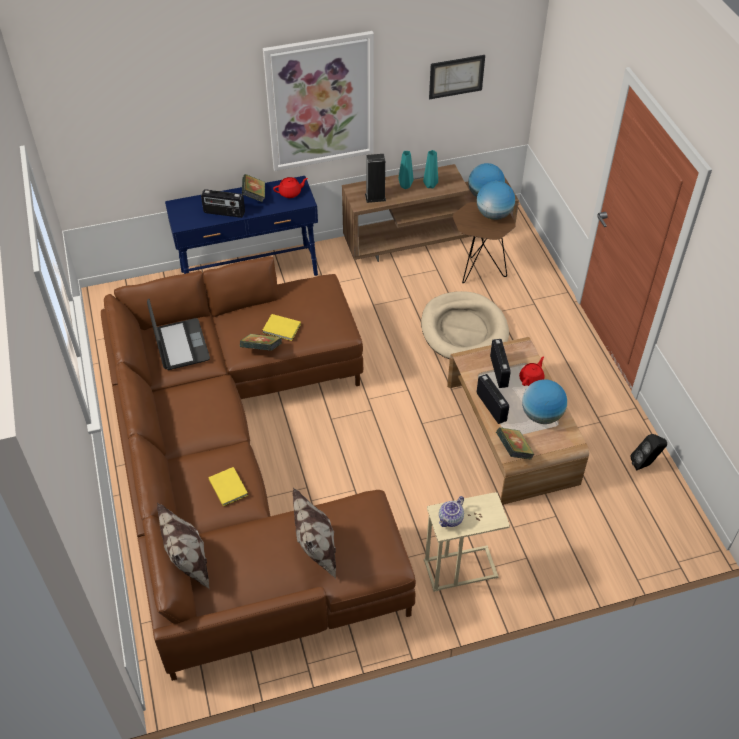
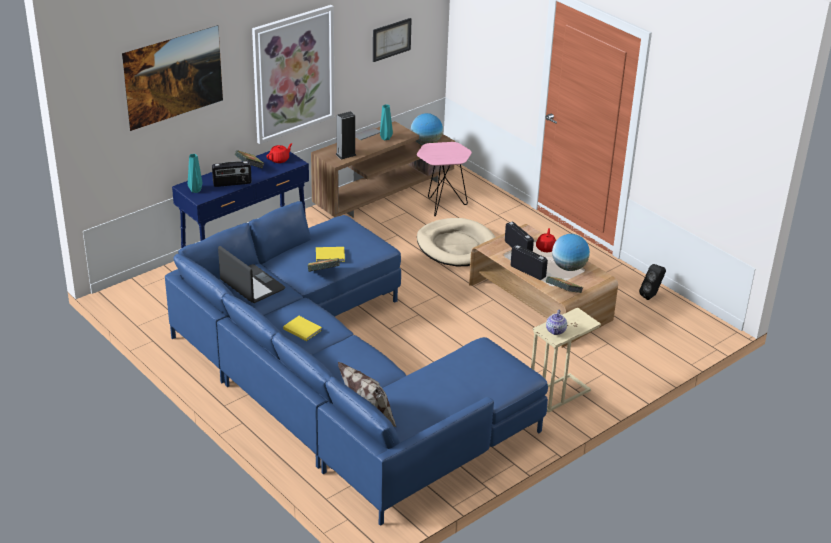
camera: 25 degrees left, 15 degrees down
brown sofa [101,256,416,681] -> blue sofa [165,201,548,526]
yellow book [209,467,248,506] -> yellow book moved to [283,316,322,341]
pillow [293,488,336,579] -> none
turquoise vase [398,151,414,189] -> turquoise vase moved to [188,154,202,193]
brown side table [453,202,516,283] -> pink side table [417,142,472,216]
globe [477,181,515,220] -> none
none -> picture [122,25,223,131]

